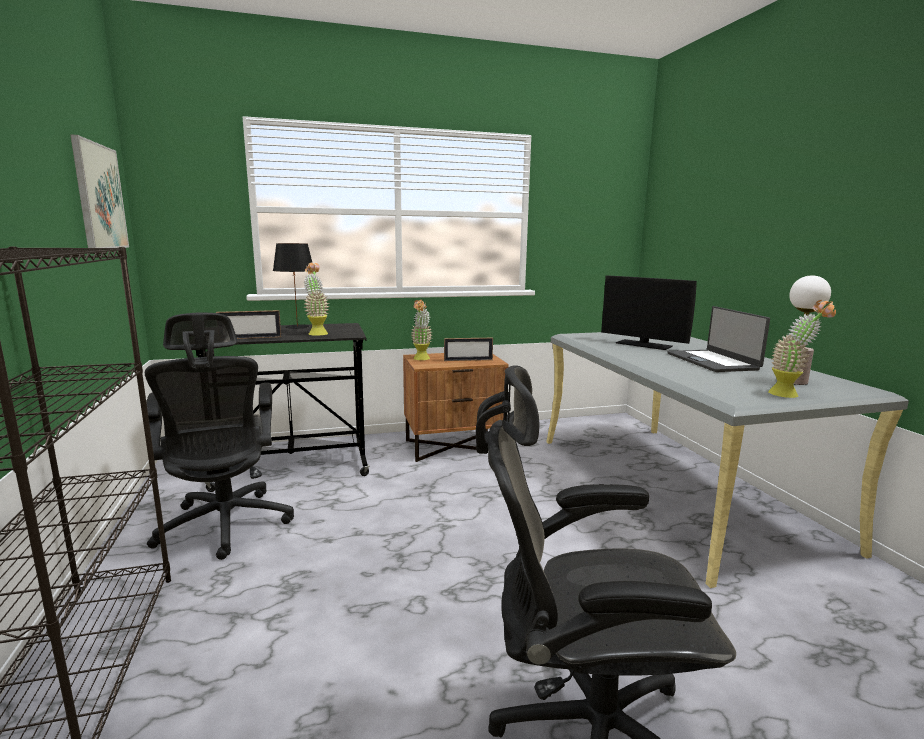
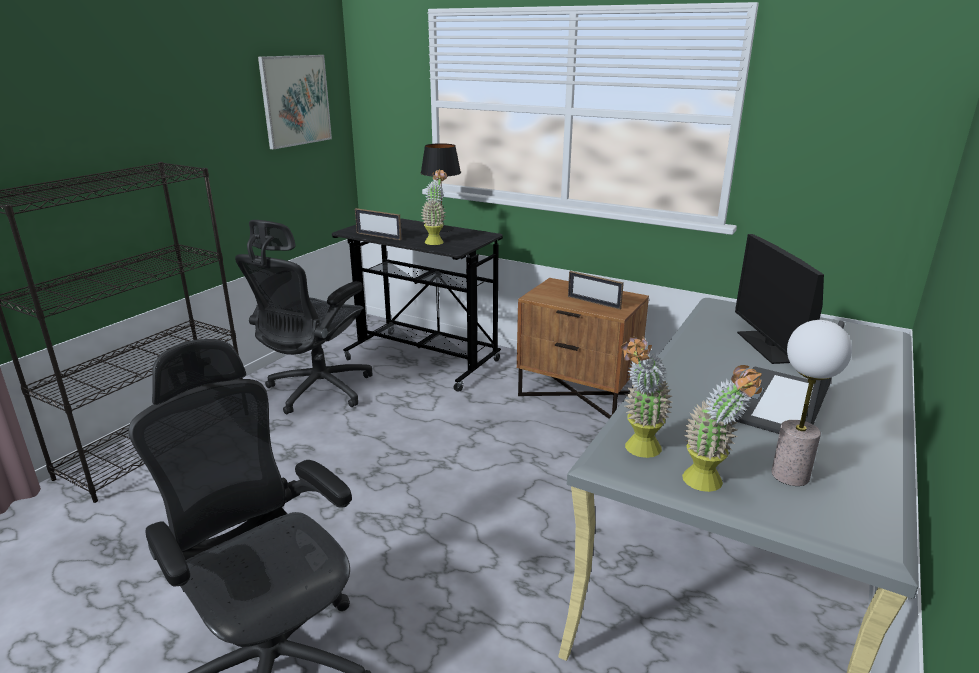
camera: 45 degrees right, 10 degrees up
potted plant [411,300,432,360] -> potted plant moved to [621,336,673,458]

